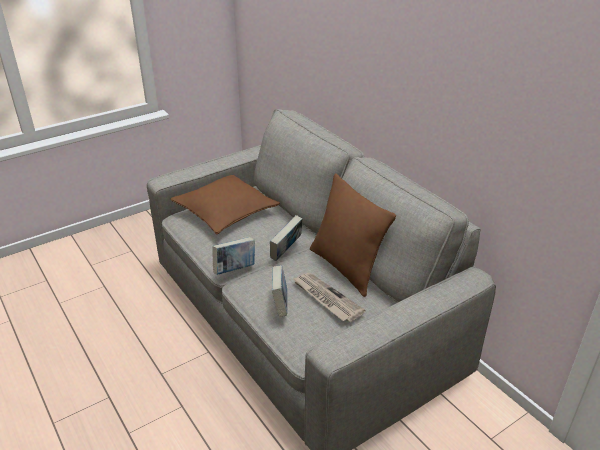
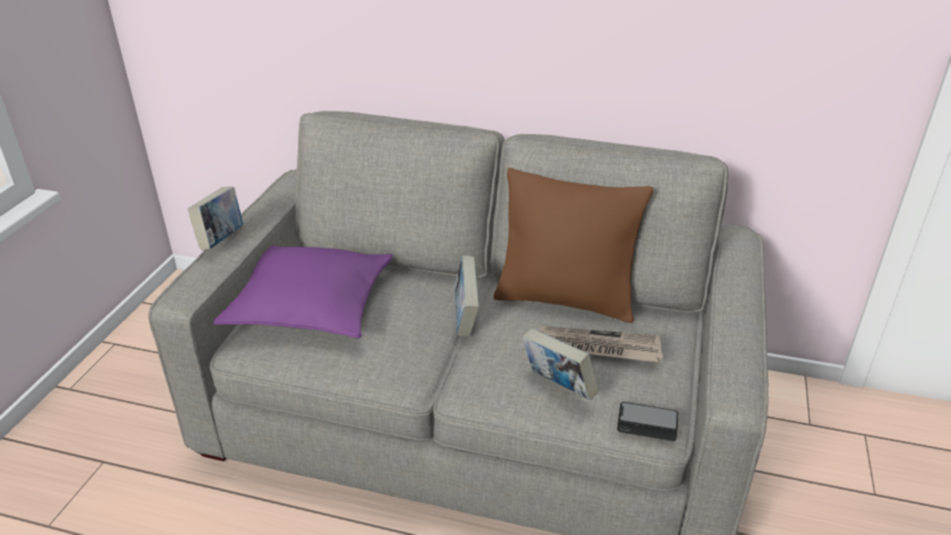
camera: 40 degrees left, 0 degrees up
brown pillow [170,175,280,234] -> purple pillow [214,246,393,338]
book [212,237,255,275] -> book moved to [188,187,243,250]
none -> phone [617,402,678,441]

